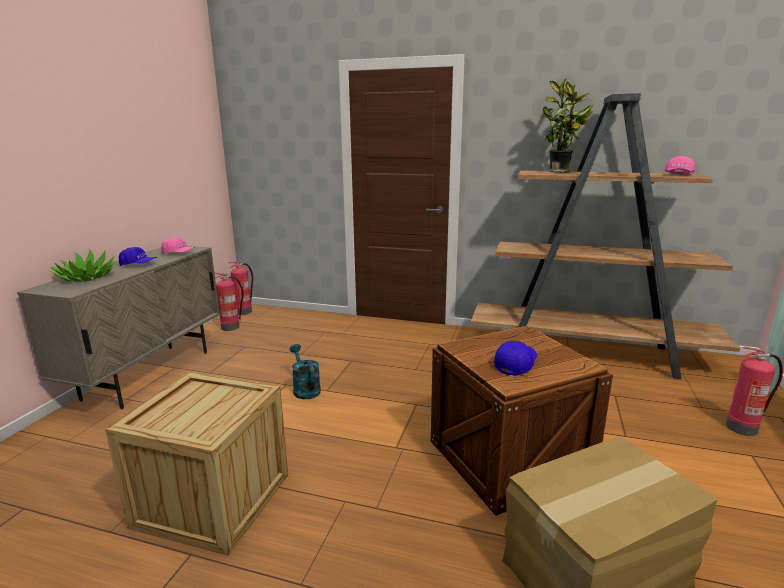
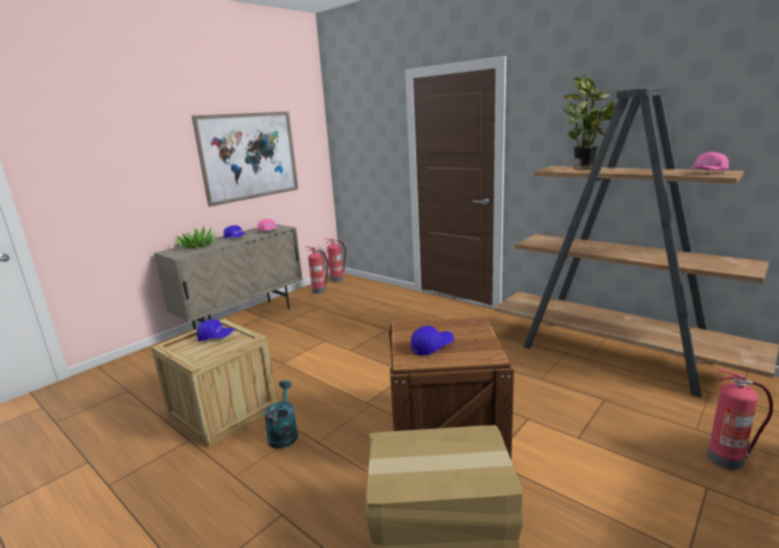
camera: 25 degrees right, 0 degrees up
turquoise watering can [290,344,321,399] -> turquoise watering can moved to [264,380,298,449]
none -> picture [192,111,298,207]
none -> blue cap [197,319,234,341]

